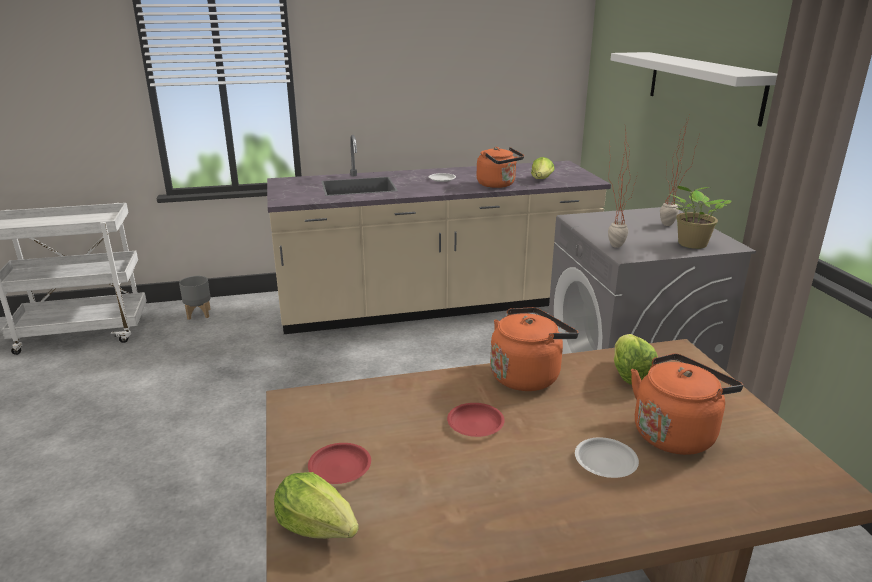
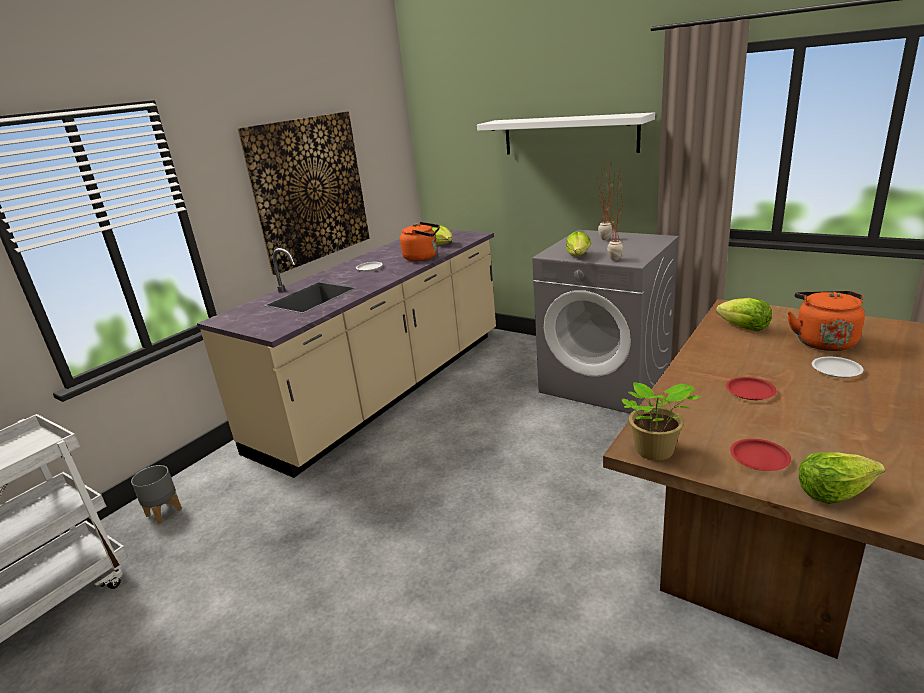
camera: 40 degrees left, 0 degrees up
orange kettle [490,307,579,391] -> none
potted plant [669,186,732,249] -> potted plant moved to [621,382,700,461]
none -> picture [237,111,369,275]
none -> lettuce [566,231,591,256]

